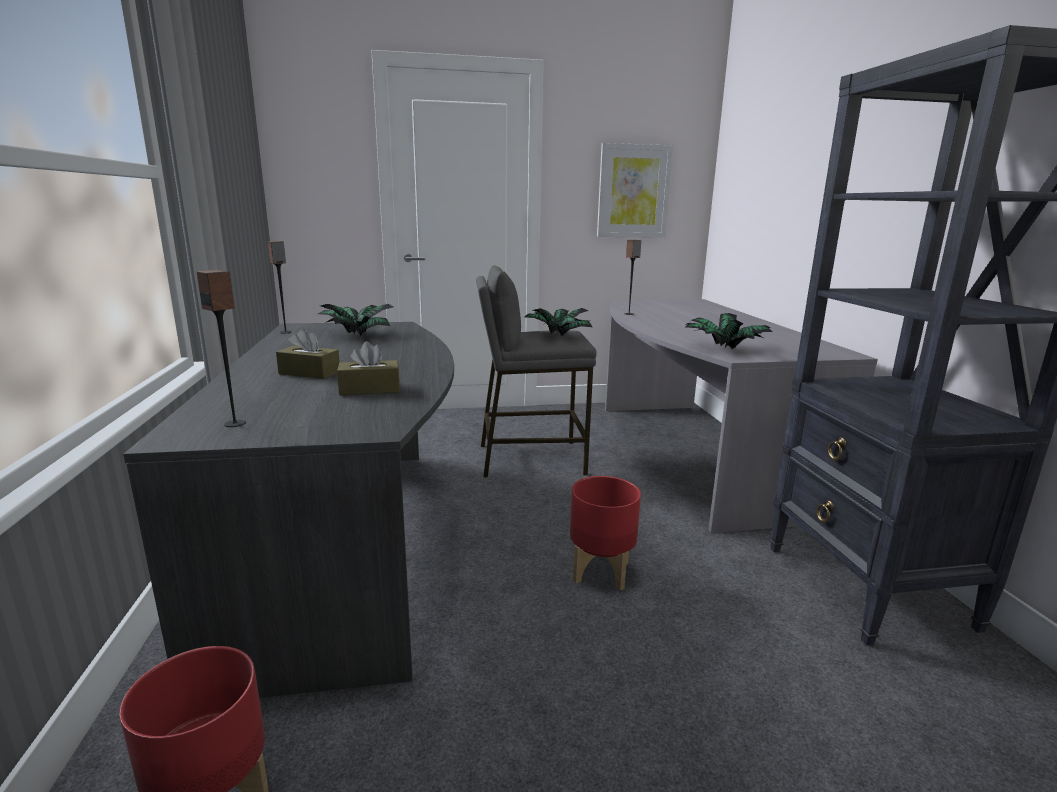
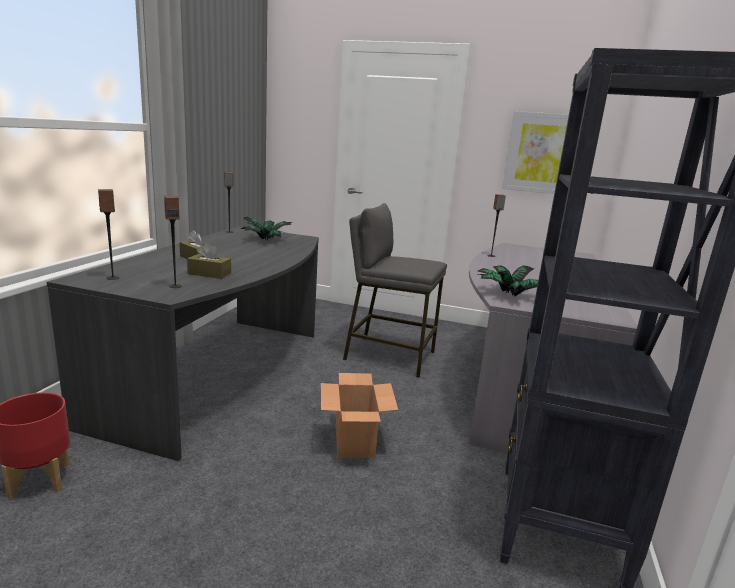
camera: 25 degrees right, 0 degrees up
potted plant [525,308,592,336] -> none
red planter [570,476,641,590] -> cardboard box [321,373,398,458]
none -> speaker [164,196,182,288]

